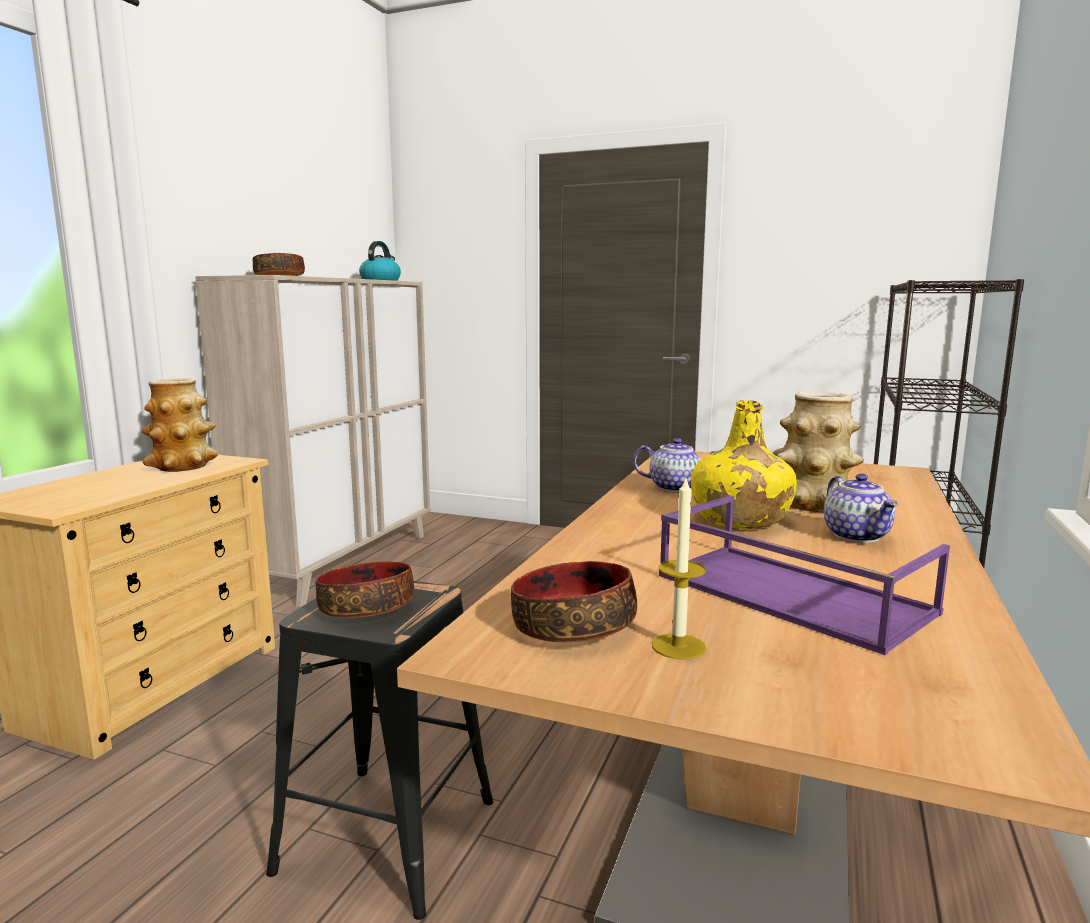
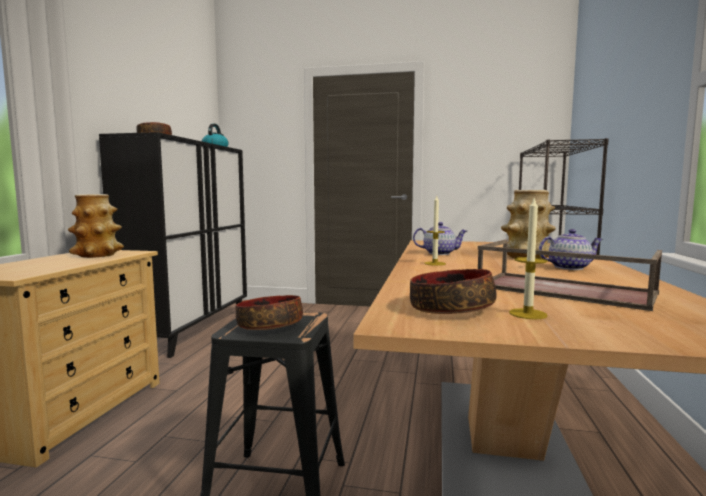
camera: 10 degrees left, 5 degrees down
beige cabinet [195,275,430,607] -> black cabinet [99,132,247,358]
purple tray [659,495,950,655] -> brown tray [478,240,662,311]
yellow bottle [691,400,797,529] -> none
teapot [824,474,898,543] -> teapot turned 75 degrees counterclockwise [539,229,603,270]
none -> candle [424,196,446,266]

